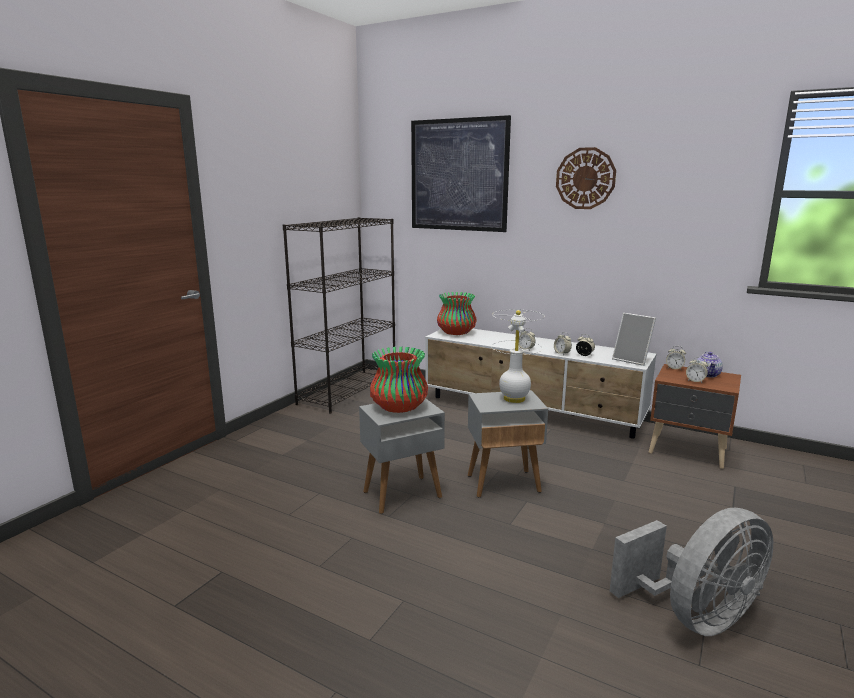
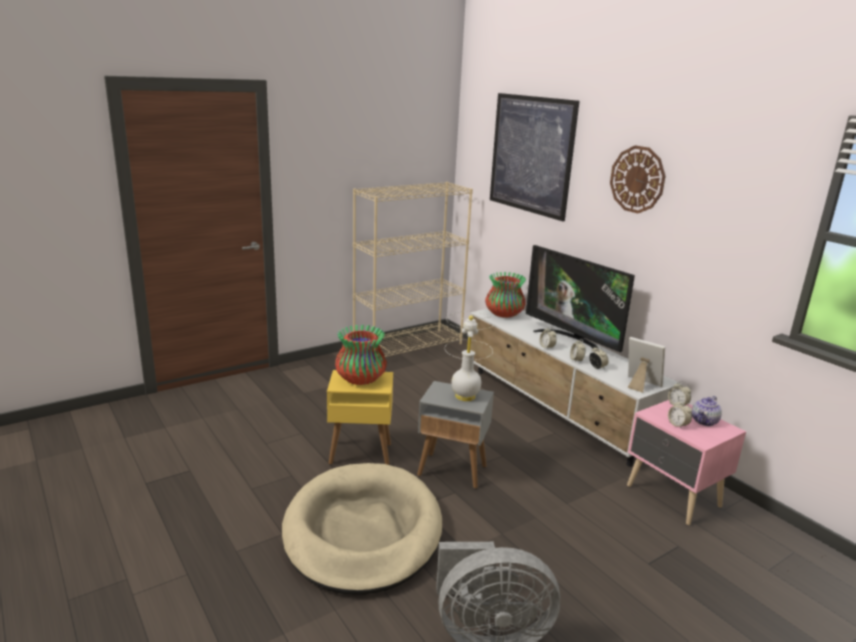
camera: 25 degrees right, 5 degrees up
black bookcase [283,217,395,414] -> beige bookcase [353,182,473,357]
grey side table [359,398,445,514] -> yellow side table [327,370,393,465]
picture frame [612,313,656,366] -> picture frame turned 150 degrees clockwise [628,337,665,393]
brown nightstand [649,364,741,469] -> pink nightstand [627,400,746,525]
none -> beige dog bed [282,463,442,595]
none -> television [526,245,635,352]

